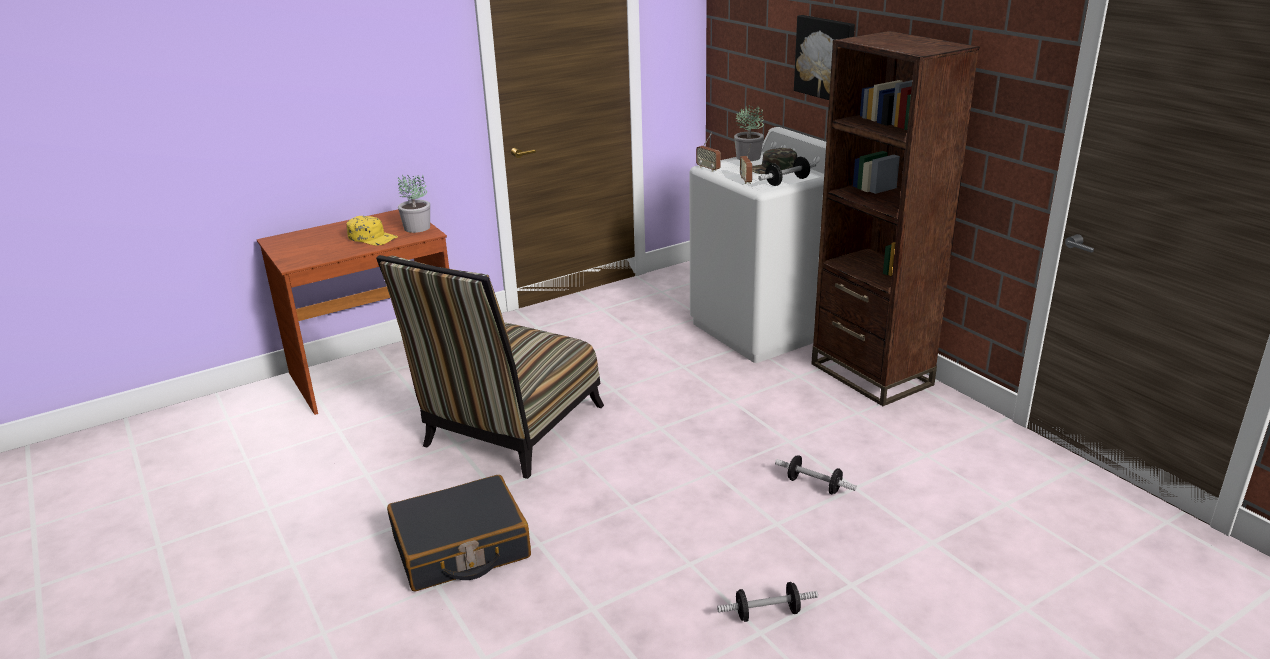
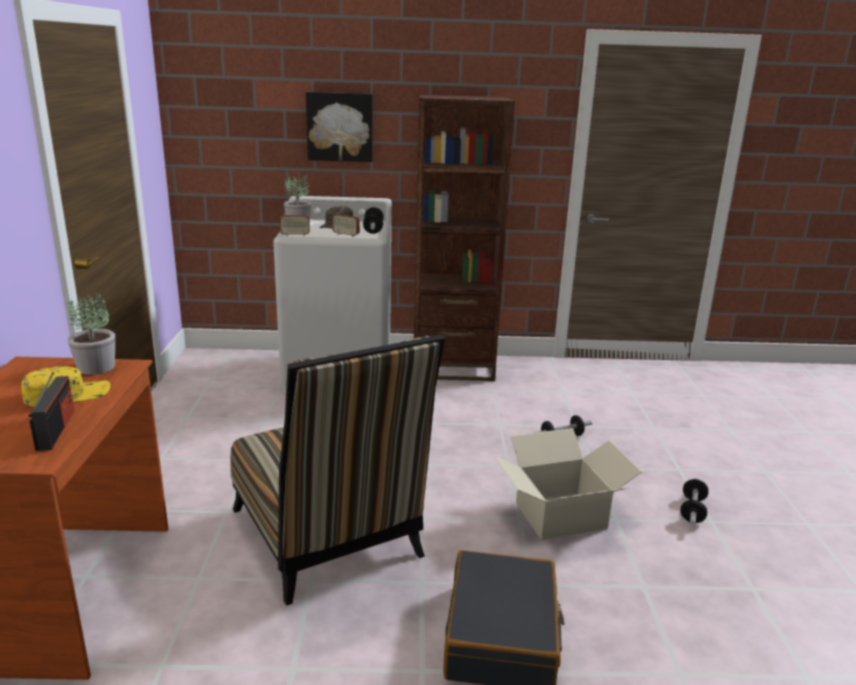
camera: 60 degrees left, 5 degrees down
none -> radio [29,372,74,451]
none -> cardboard box [494,428,643,540]

